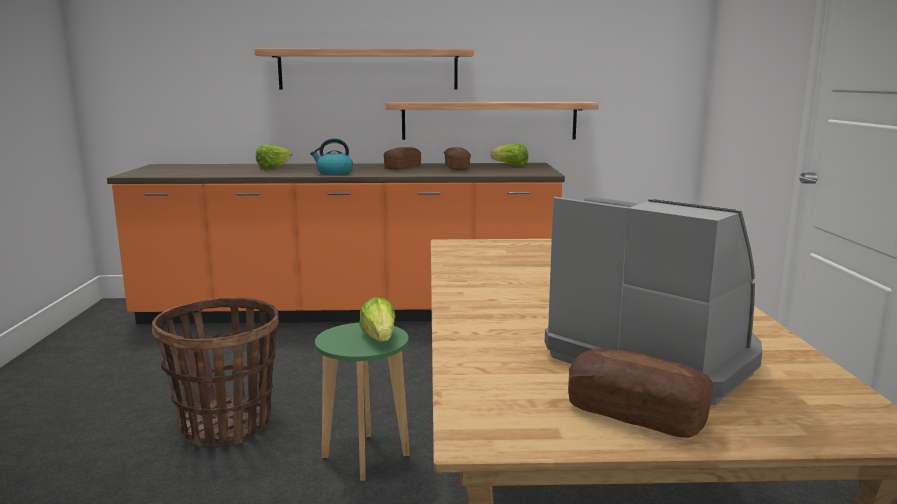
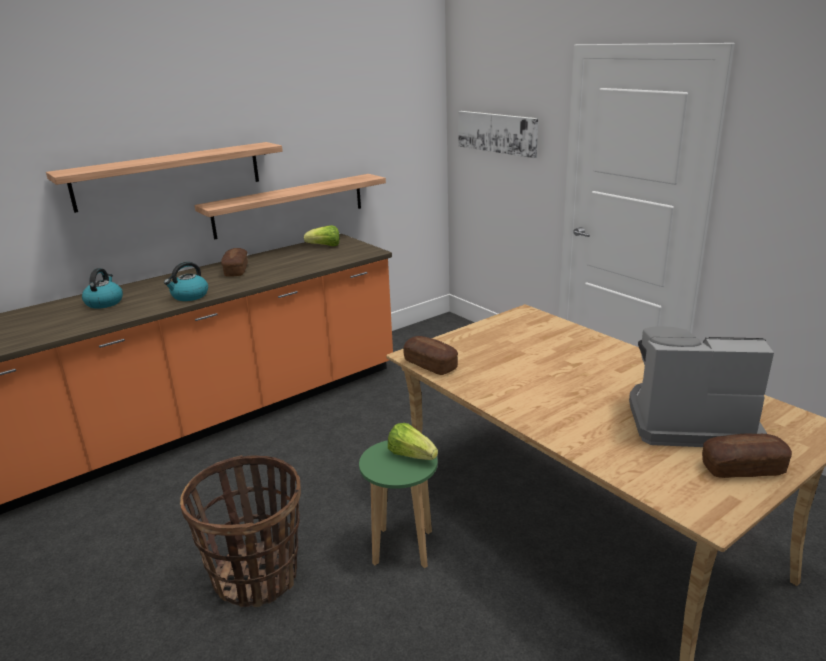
camera: 35 degrees left, 10 degrees up
lettuce [256,144,292,169] -> kettle [82,268,123,309]
bread [444,147,471,170] -> bread moved to [403,336,458,375]
none -> picture [458,111,538,158]

